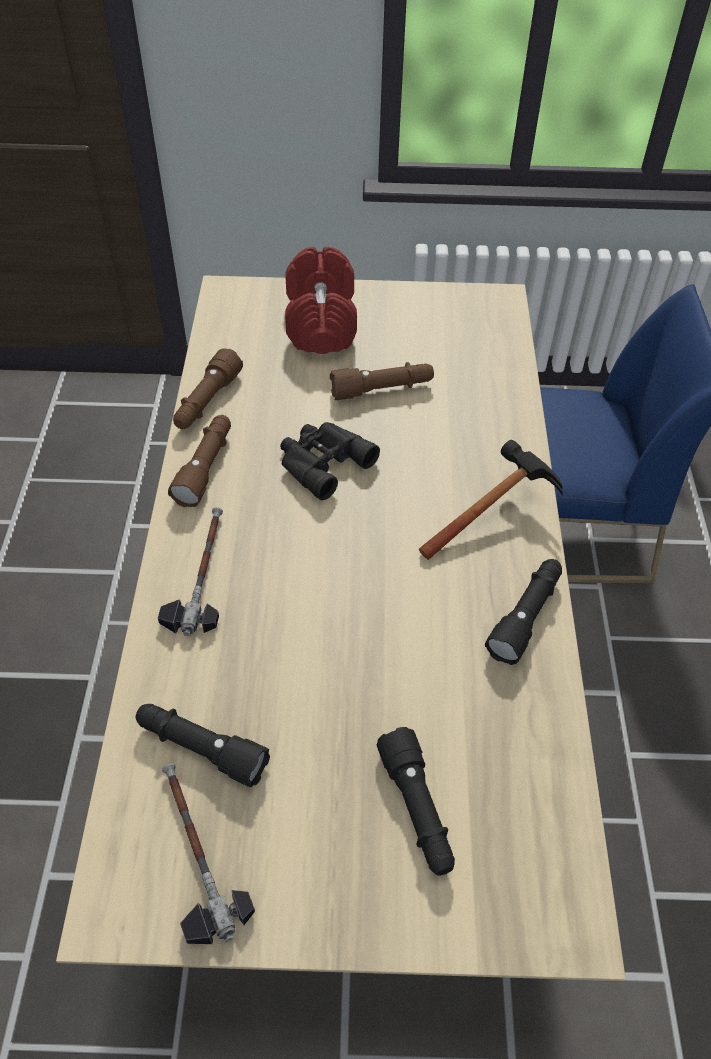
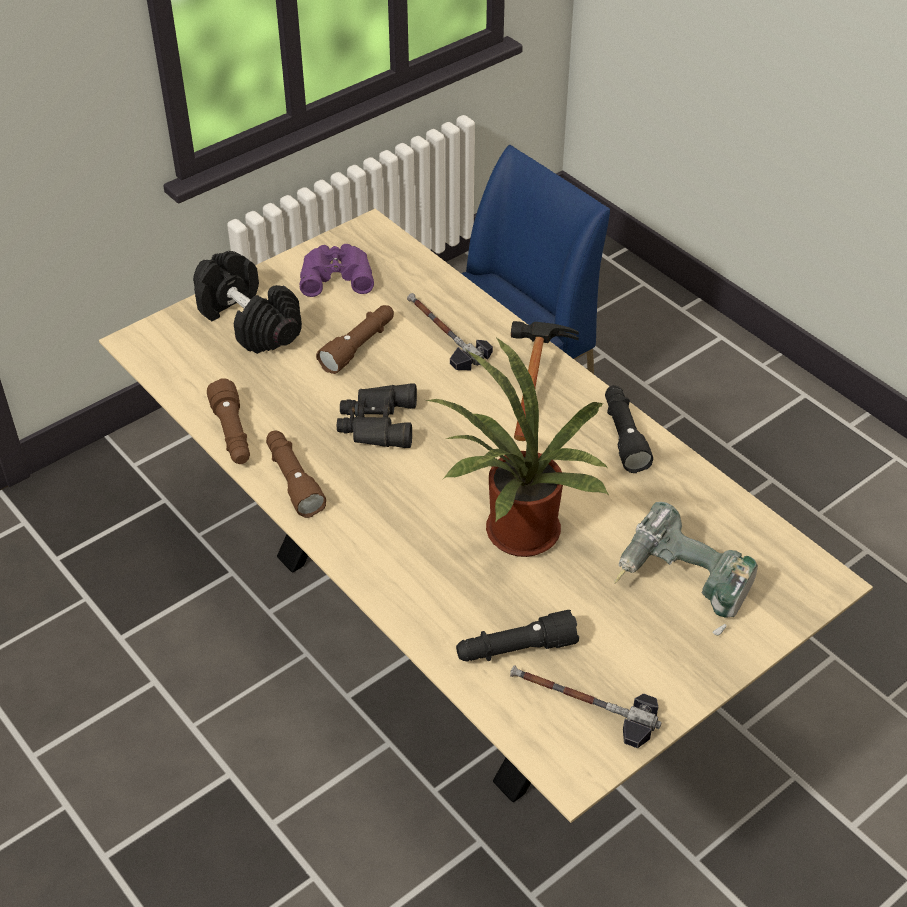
camera: 40 degrees left, 5 degrees down
hammer [158,507,223,636] -> hammer moved to [407,293,493,370]
red dumbbell [285,247,357,354] -> black dumbbell [193,251,302,354]
black flashlight [377,727,455,876] -> power drill [614,502,758,635]
none -> purple binoculars [299,244,374,297]
none -> potted plant [426,337,609,557]

